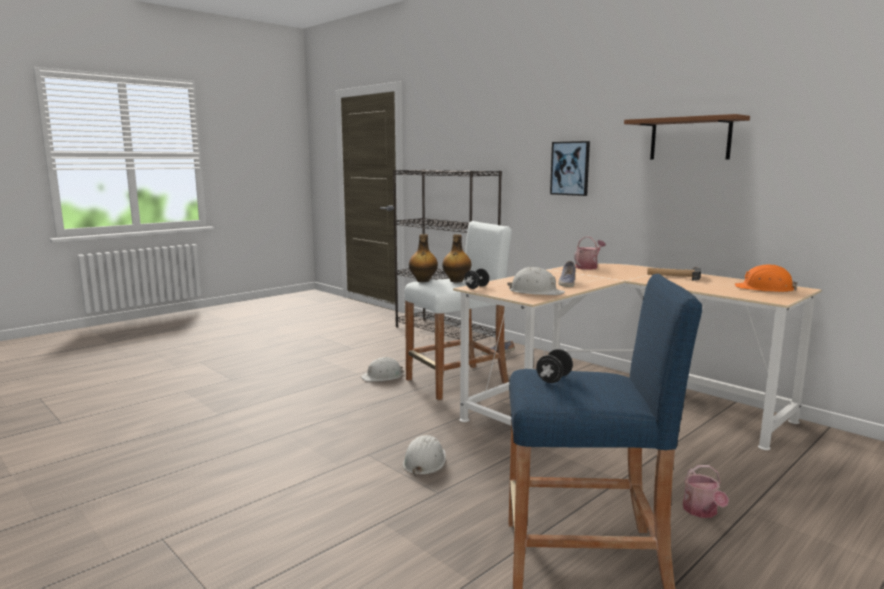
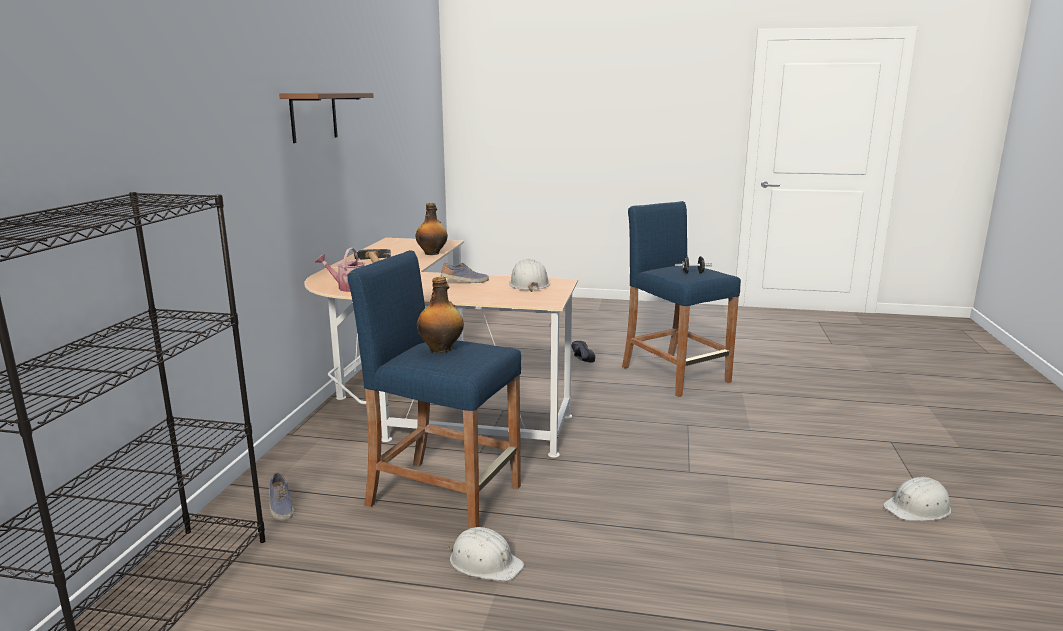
camera: 125 degrees left, 5 degrees up
white hard hat [403,435,446,476] -> white hard hat moved to [883,477,951,521]
white stool [404,221,512,400] -> blue stool [347,250,521,529]
bottle [409,234,438,282] -> bottle moved to [416,203,448,255]
black dumbbell [464,268,490,289] -> none
picture [550,141,590,196] -> none
watering can [683,465,729,518] -> black shoe [571,341,595,363]
orange hard hat [734,265,797,292] -> none

